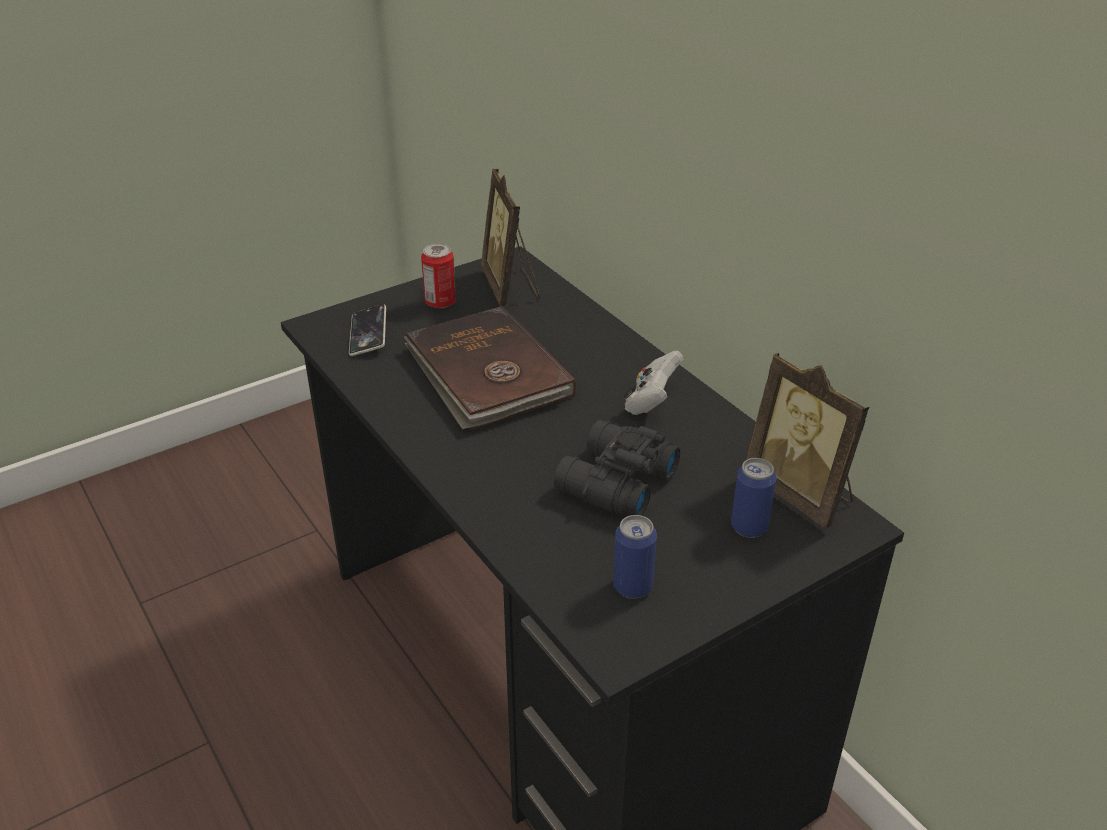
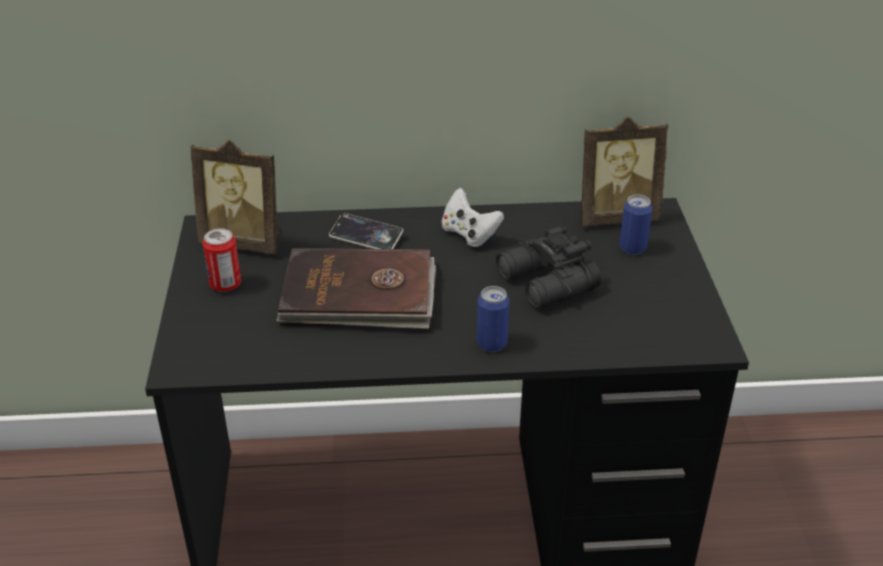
camera: 60 degrees left, 0 degrees up
phone [349,305,386,356] -> phone moved to [329,213,403,249]
can [613,515,657,599] -> can moved to [477,286,509,352]

